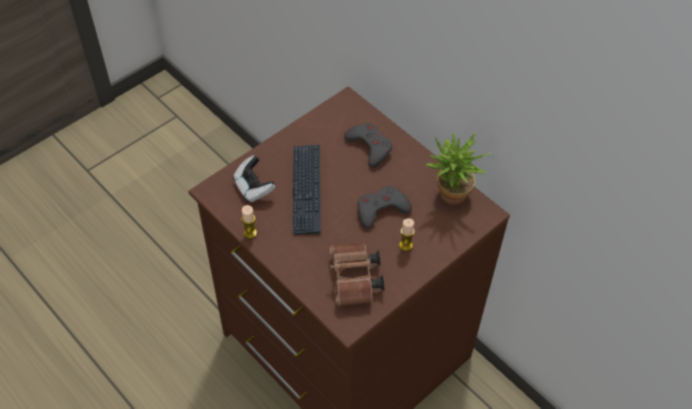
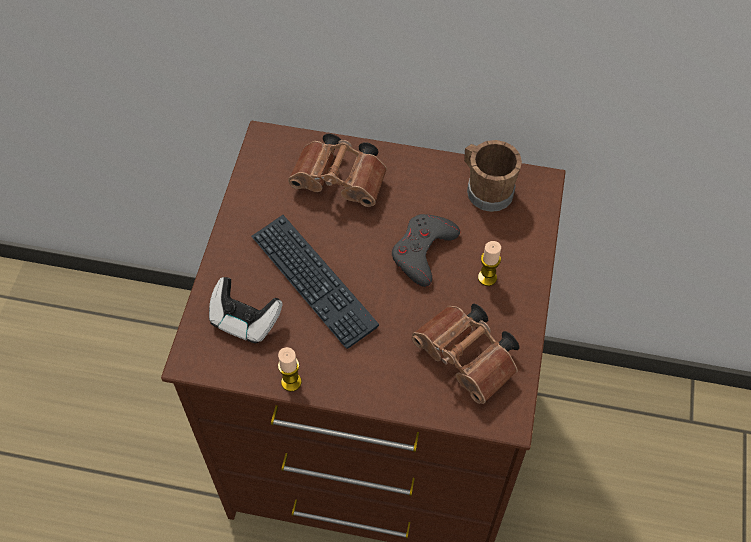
camera: 35 degrees left, 5 degrees up
grey game controller [344,123,392,168] -> brown binoculars [288,133,387,207]
potted plant [426,132,491,205] -> brown mug [464,140,522,212]

